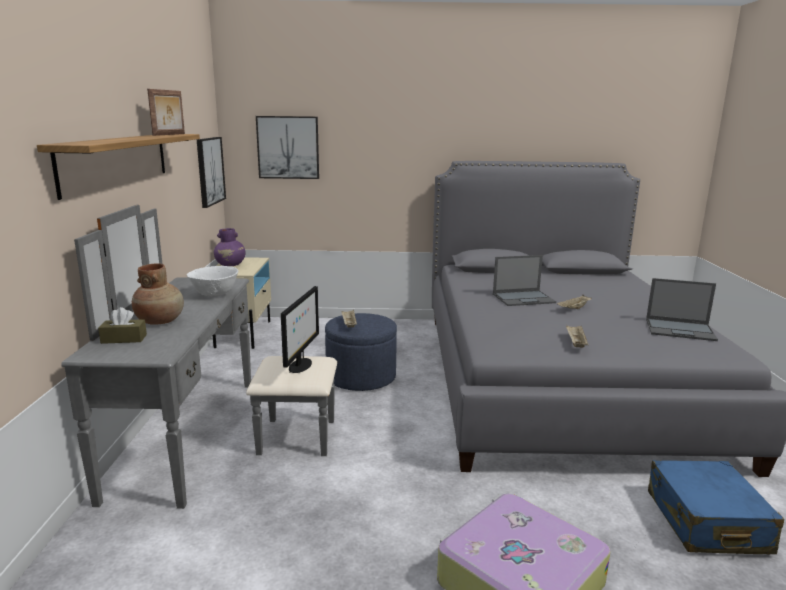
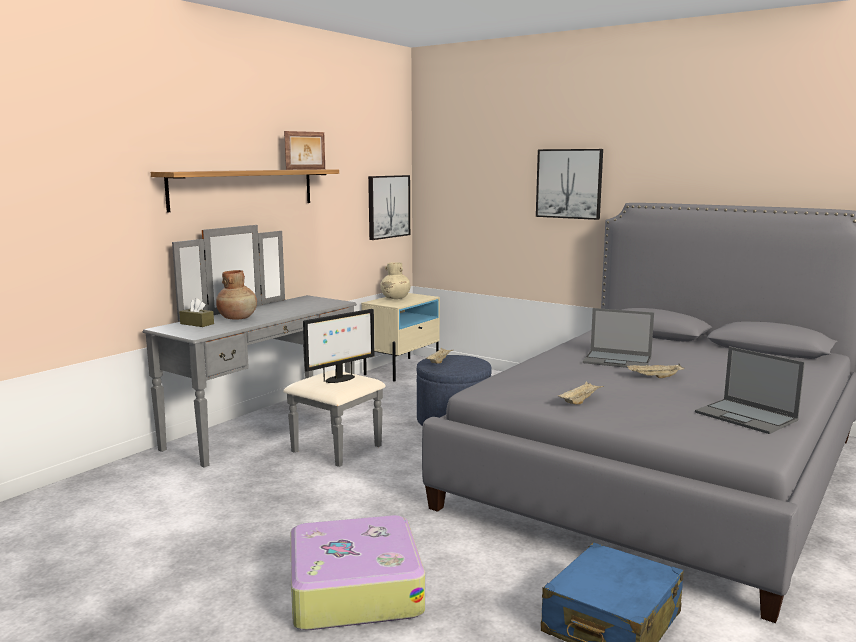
camera: 35 degrees right, 5 degrees down
white bowl [187,266,238,297] -> none
purple vase [214,228,246,266] -> beige vase [380,262,410,299]
picture [256,116,319,179] -> picture moved to [536,149,603,220]

